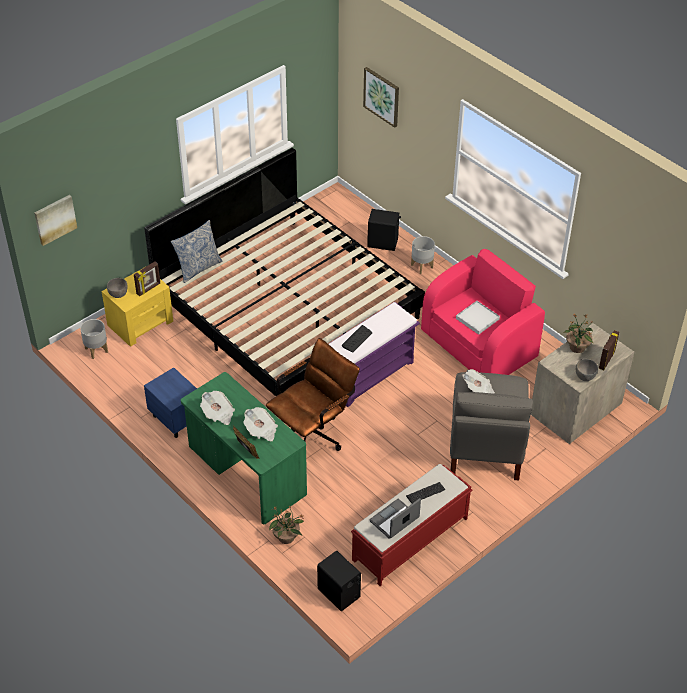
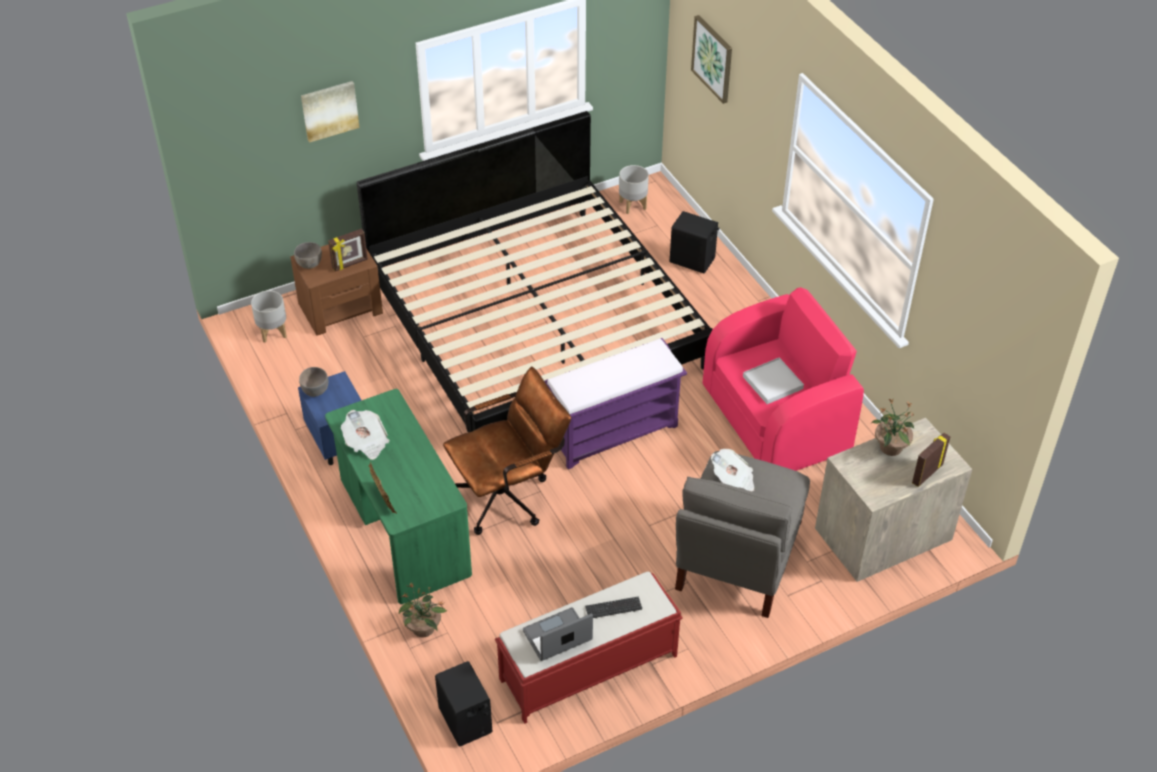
camera: 15 degrees right, 0 degrees up
picture [34,195,77,246] -> picture moved to [301,81,359,143]
yellow nightstand [102,267,173,346] -> brown nightstand [290,244,383,336]
pillow [171,220,223,283] -> none
newspaper [243,407,278,442] -> none
keyboard [342,325,373,353] -> none
grey planter [411,236,435,274] -> grey planter moved to [619,165,649,214]
grey bowl [576,359,598,381] -> grey bowl moved to [299,367,328,397]

